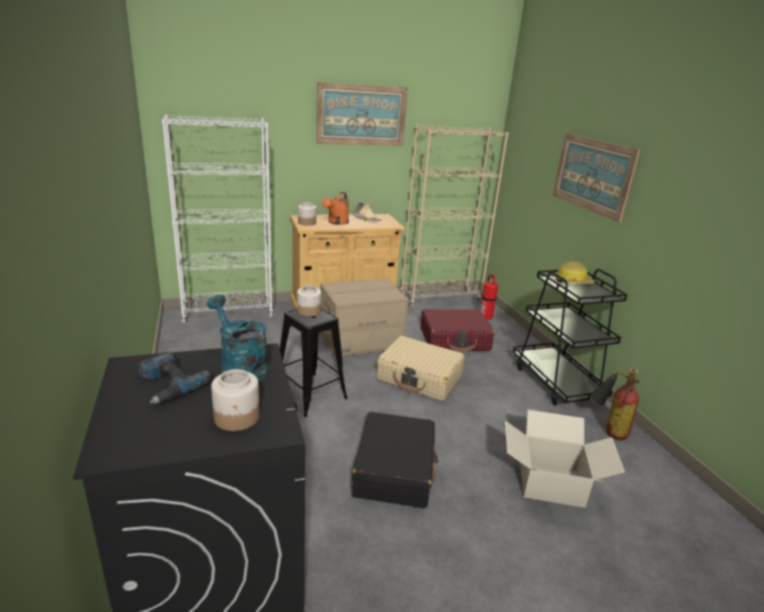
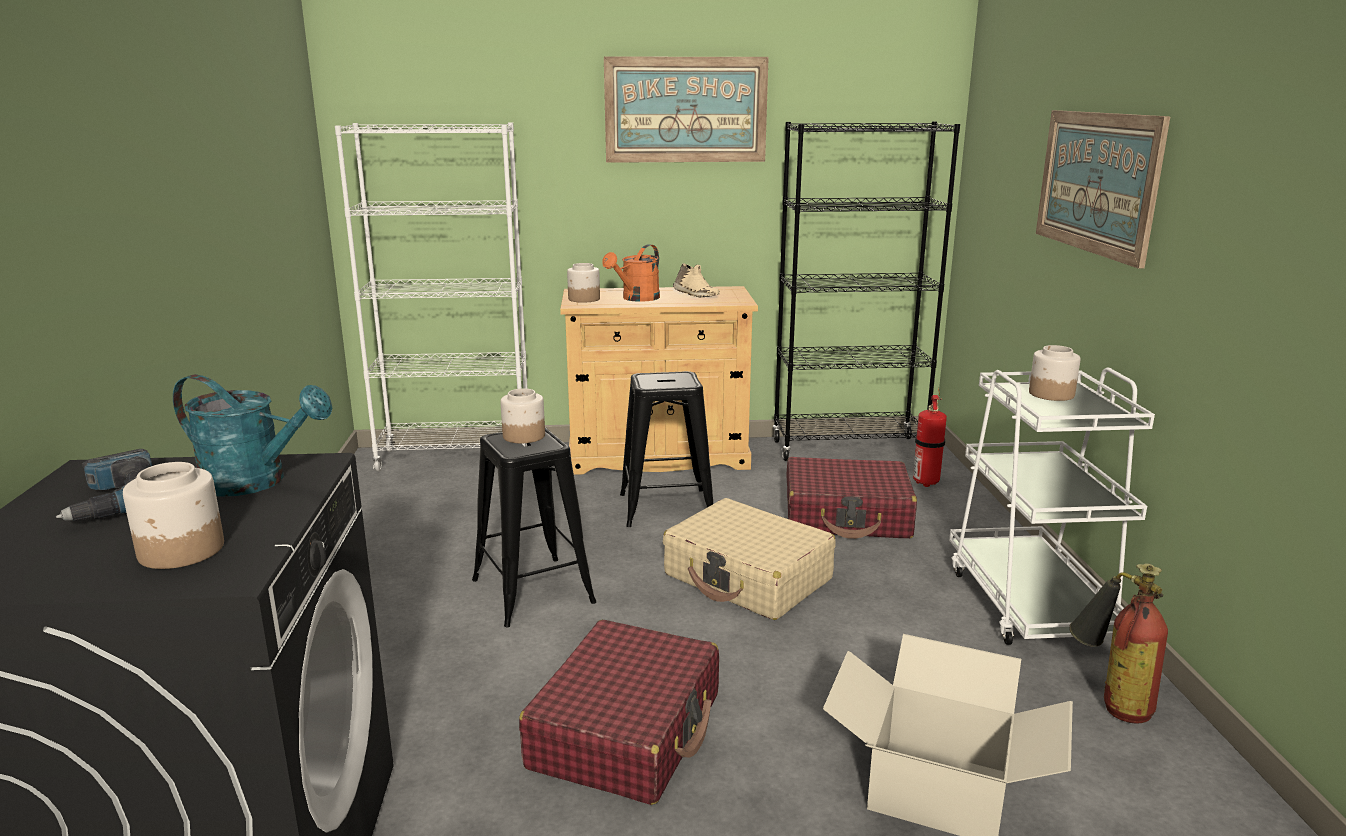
camera: 15 degrees right, 5 degrees down
turquoise watering can [207,295,268,382] -> turquoise watering can turned 135 degrees clockwise [173,374,333,497]
cardboard box [320,278,409,357] -> black stool [620,371,713,527]
black suitcase [351,412,438,508] -> red suitcase [519,620,719,805]
beige bookcase [400,125,509,308] -> black bookcase [773,121,960,461]
black cart [513,269,628,405] -> white cart [949,368,1155,645]
hard hat [554,261,595,284] -> jar [1029,345,1081,401]

